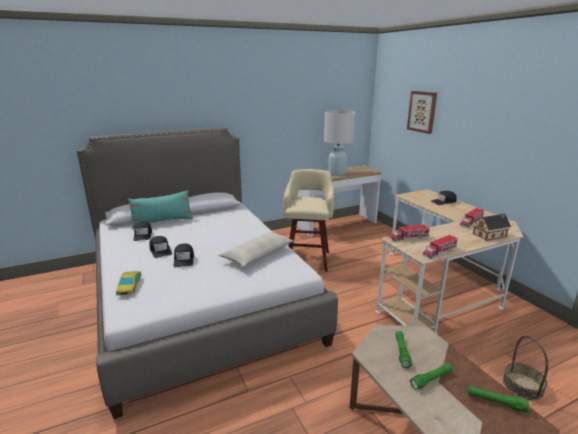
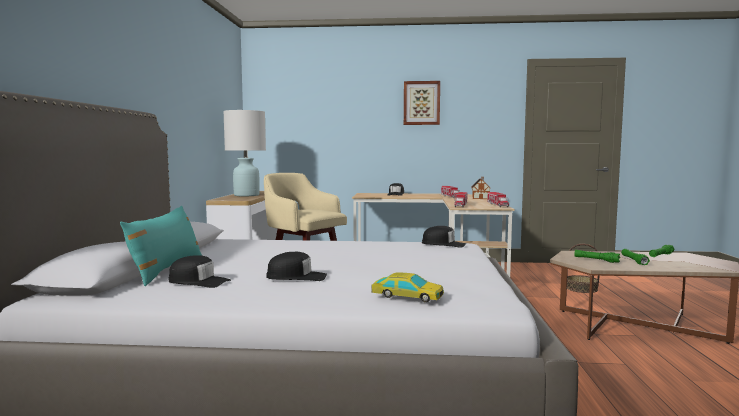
camera: 60 degrees left, 15 degrees down
black cap [174,243,194,267] -> black cap moved to [422,226,466,248]
beige pillow [219,232,294,267] -> none
picture [407,91,437,134] -> picture moved to [404,81,440,125]

